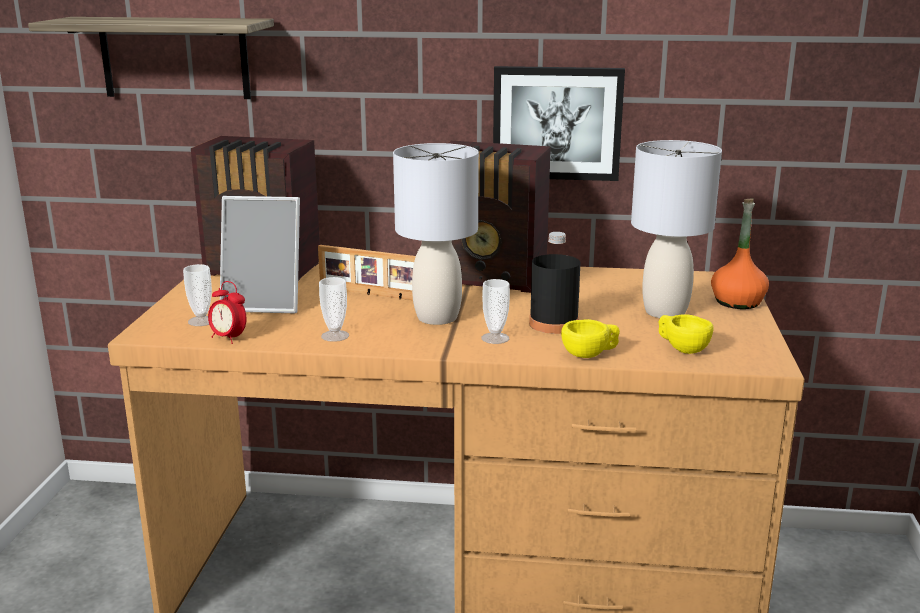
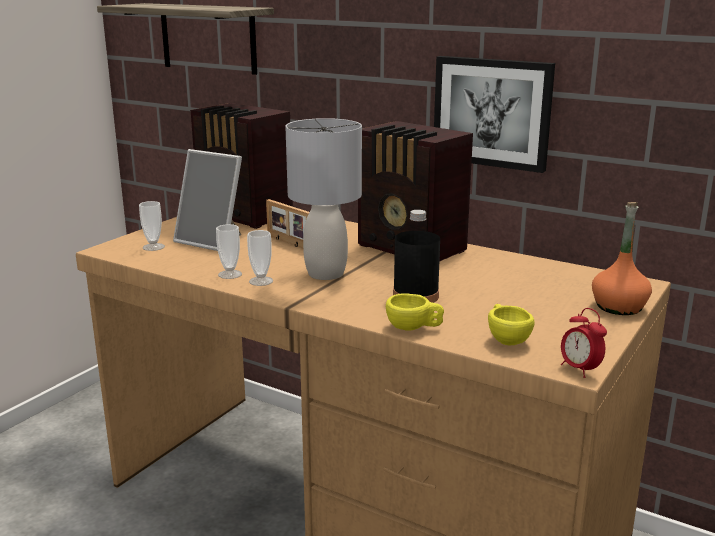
camera: 25 degrees right, 0 degrees up
alarm clock [208,281,246,344] -> alarm clock moved to [561,308,607,378]
cup [482,279,510,344] -> cup moved to [247,230,273,286]
grey table lamp [631,140,722,318] -> none

